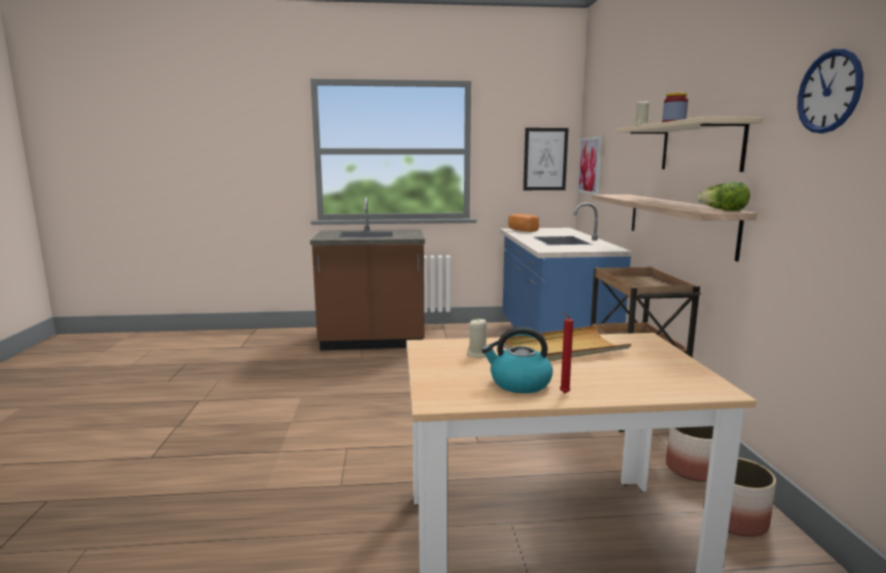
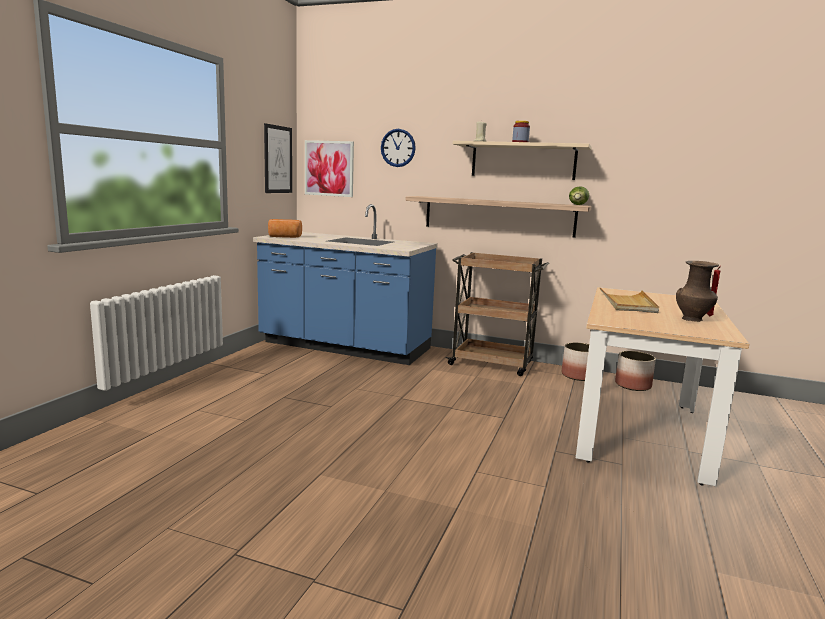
camera: 65 degrees left, 0 degrees up
brown counter [310,197,425,350] -> none
beige candle [467,318,487,358] -> none
kettle [482,327,553,393] -> brown vase [676,261,719,322]
wall clock [797,49,864,133] -> wall clock moved to [381,129,416,167]

